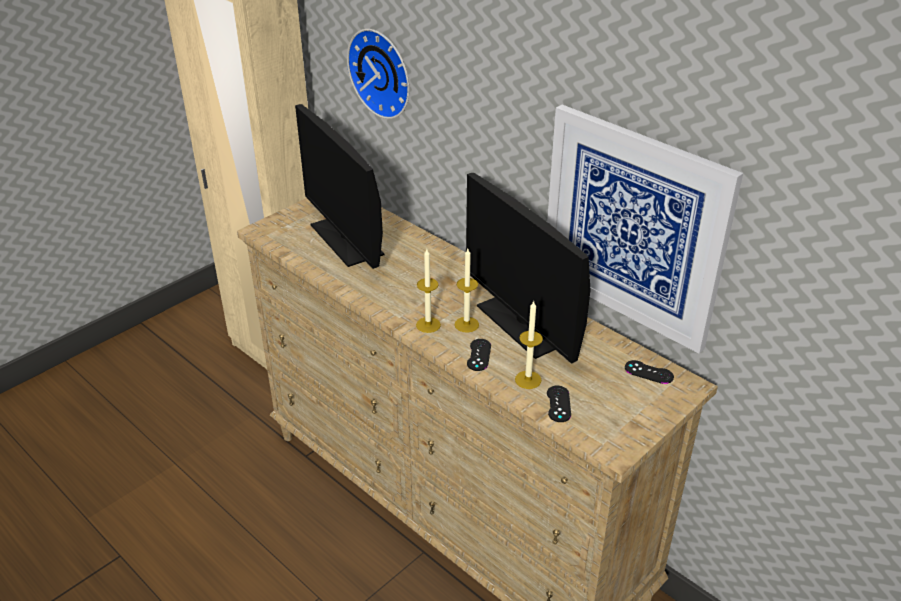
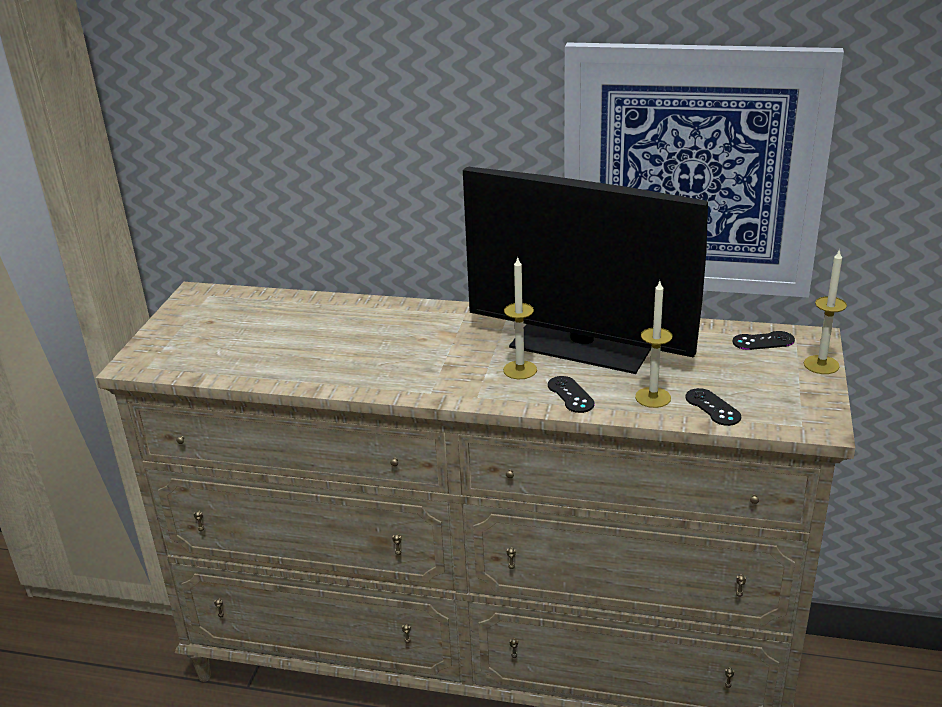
camera: 30 degrees left, 5 degrees down
monitor [295,104,384,269] -> none
wall clock [347,29,410,119] -> none
candle [416,249,441,333] -> candle moved to [804,249,847,374]

